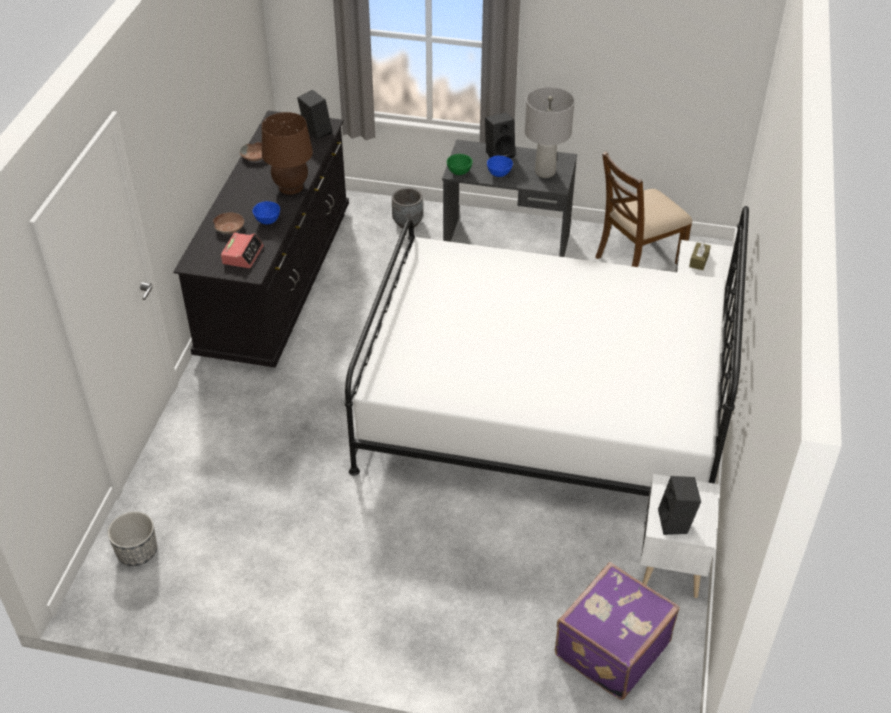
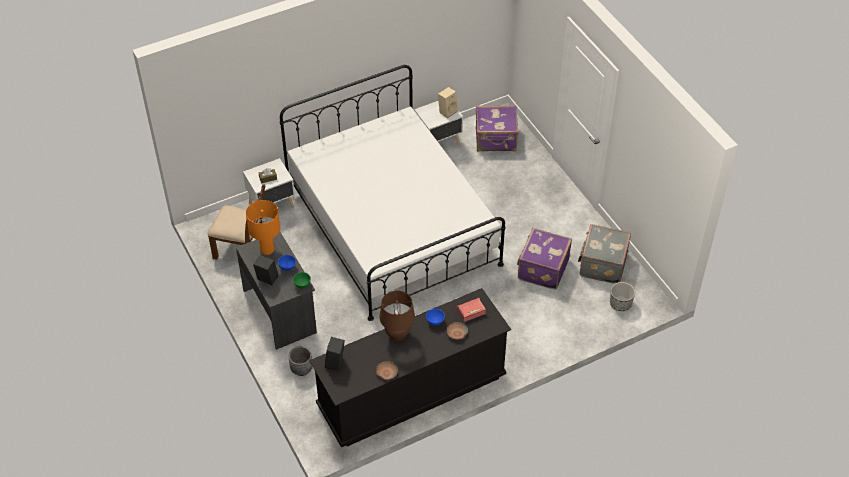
camera: 130 degrees left, 5 degrees up
grey table lamp [525,87,574,178] -> orange table lamp [246,200,280,255]
black speaker [658,476,701,535] -> beige speaker [438,87,458,118]
none -> purple suitcase [517,228,572,290]
none -> grey suitcase [578,224,631,284]

